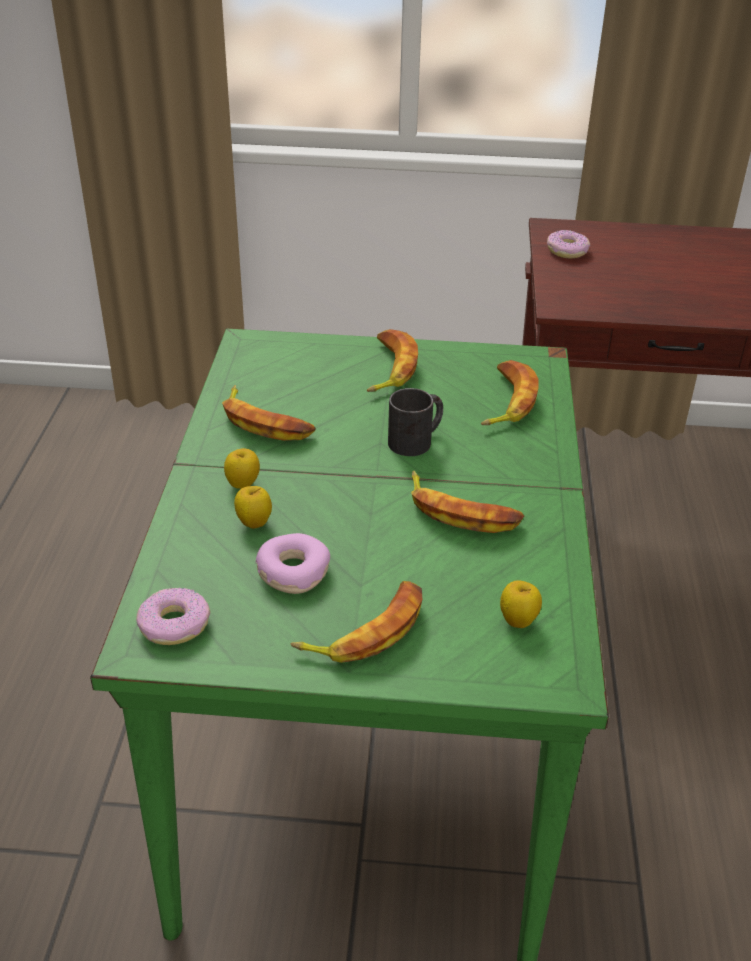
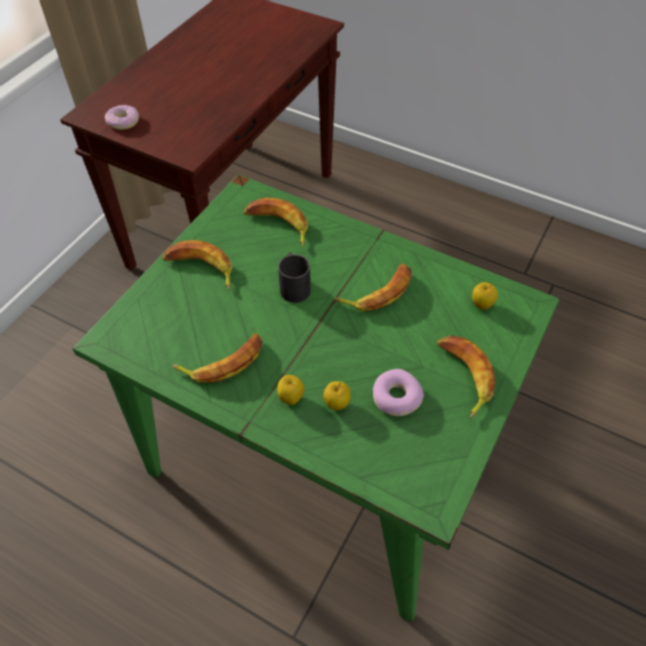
camera: 65 degrees left, 15 degrees up
donut [136,588,210,645] -> none

